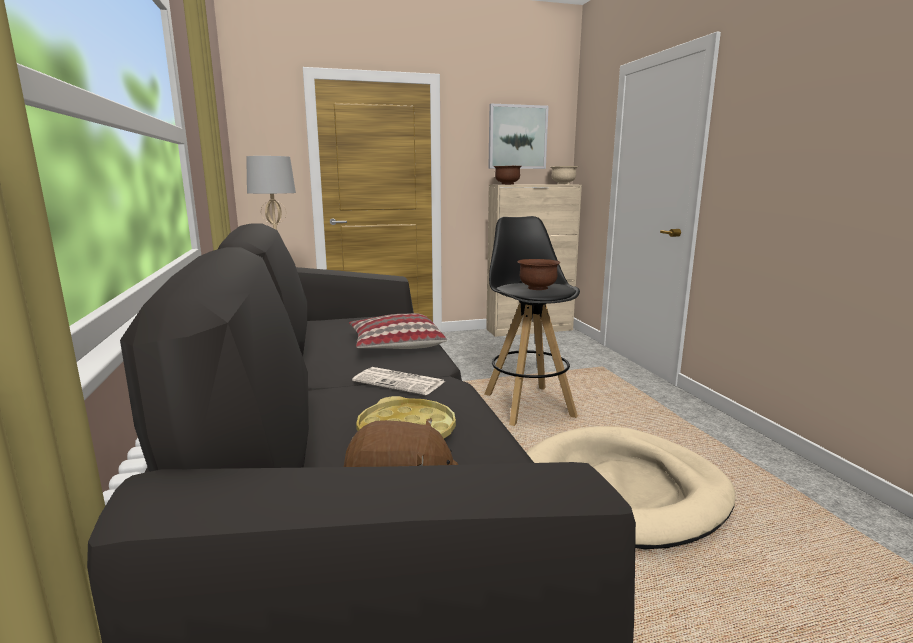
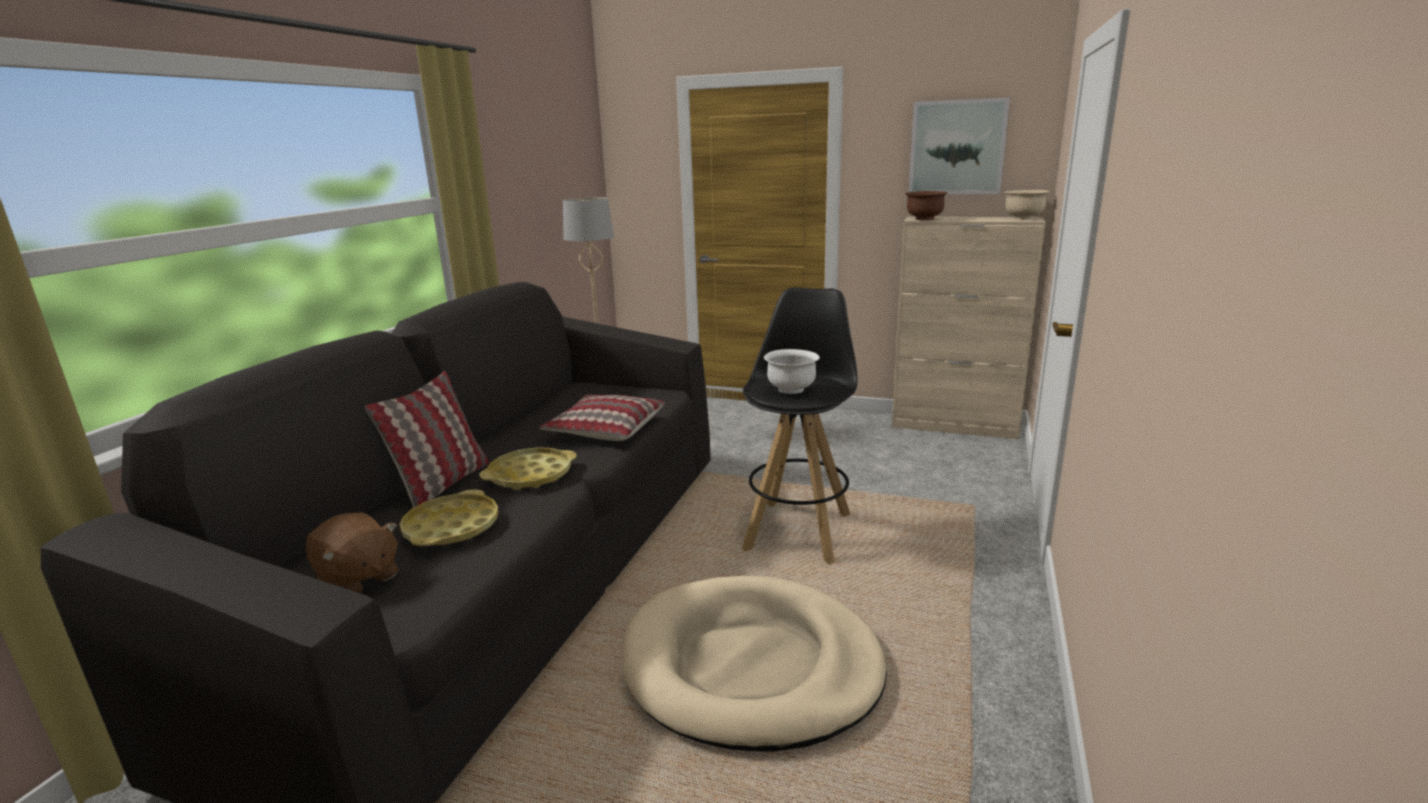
camera: 35 degrees right, 5 degrees up
newspaper [352,367,445,395] -> yellow tray [479,447,577,490]
brown bowl [517,259,560,290] -> white bowl [764,349,820,394]
none -> pillow [365,371,489,508]

